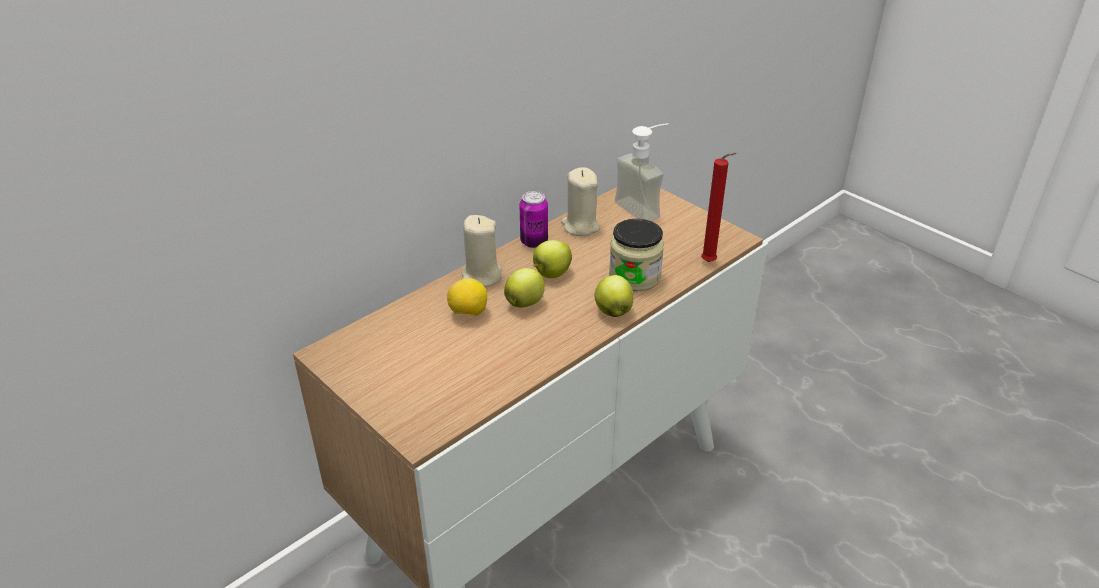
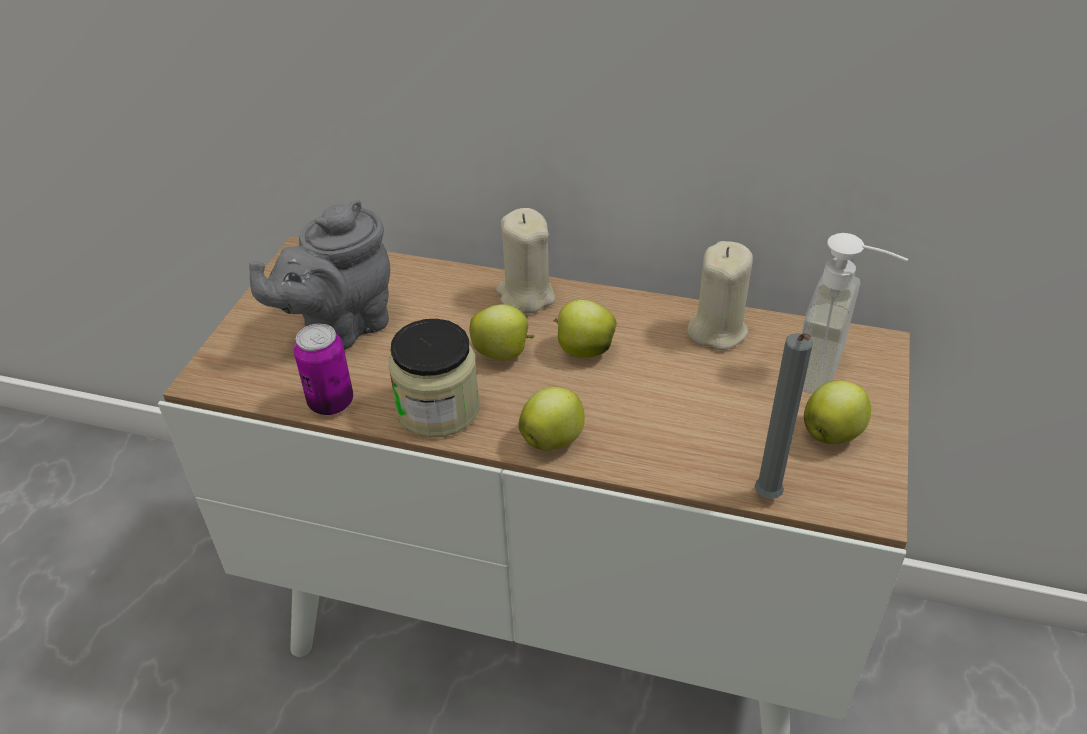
camera: 60 degrees right, 5 degrees up
lemon [447,278,487,316] -> none
can [519,191,548,248] -> can moved to [294,324,353,415]
jar [609,219,664,292] -> jar moved to [388,319,479,438]
red candle [701,153,737,262] -> grey candle [755,333,813,499]
none -> grey teapot [249,199,390,350]
none -> apple [804,380,871,444]

